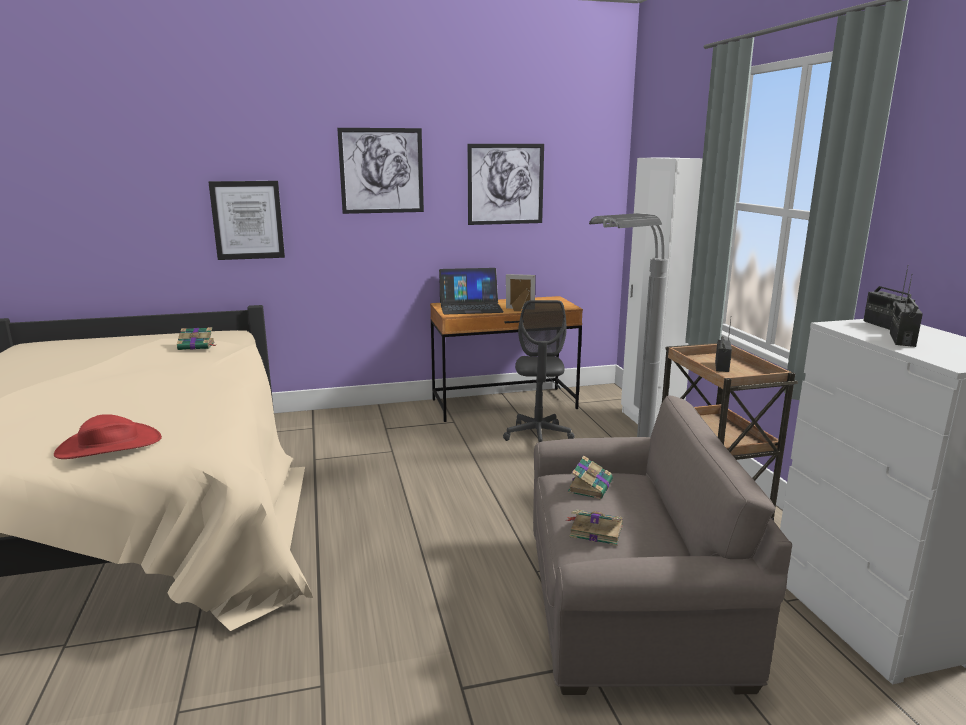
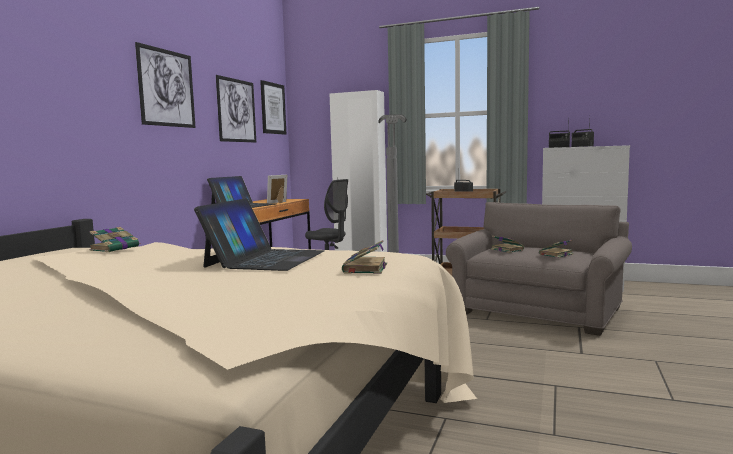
camera: 55 degrees left, 10 degrees down
red hat [54,414,162,459] -> book [342,240,387,274]
picture [209,181,285,260] -> picture moved to [260,80,286,135]
none -> laptop [194,198,324,271]

